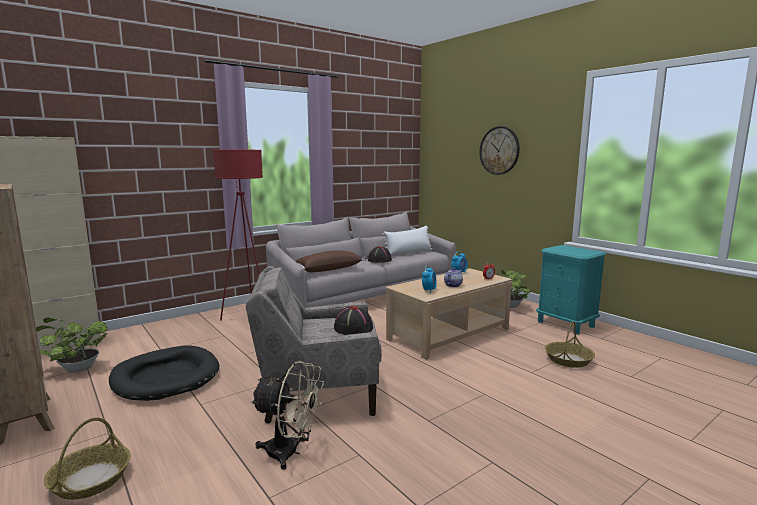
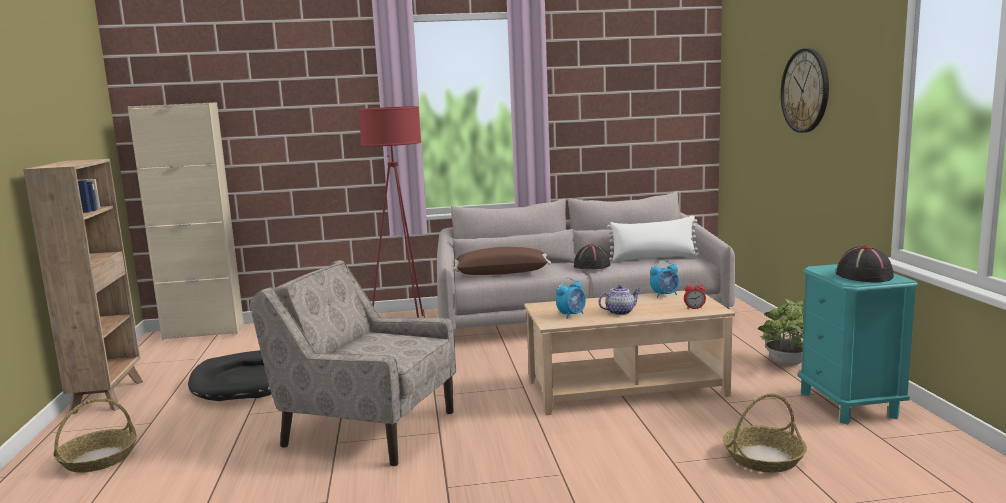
camera: 30 degrees right, 0 degrees up
potted plant [36,317,108,372] -> none
beige fan [250,361,324,470] -> none
black hat [334,306,373,335] -> black hat moved to [836,246,894,282]

